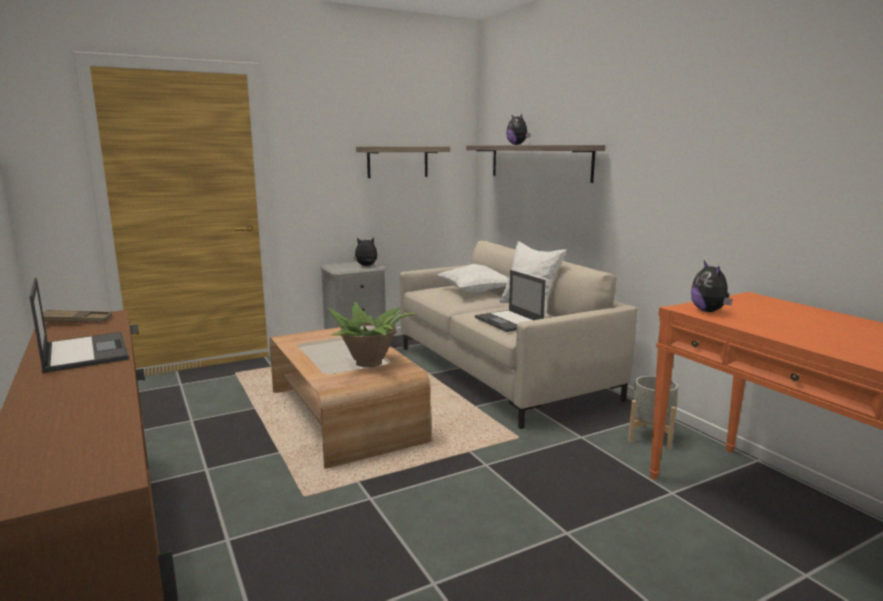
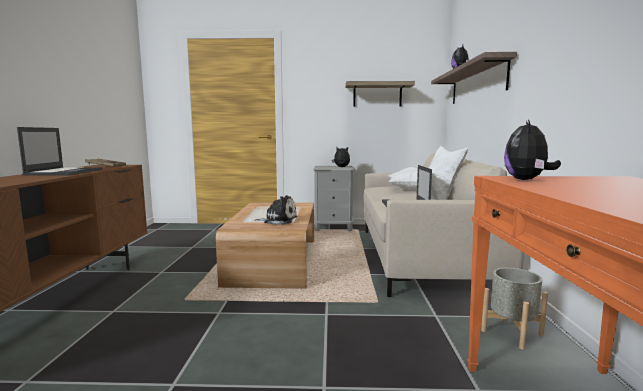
camera: 30 degrees right, 5 degrees down
potted plant [327,302,417,368] -> plush toy [254,195,297,225]

